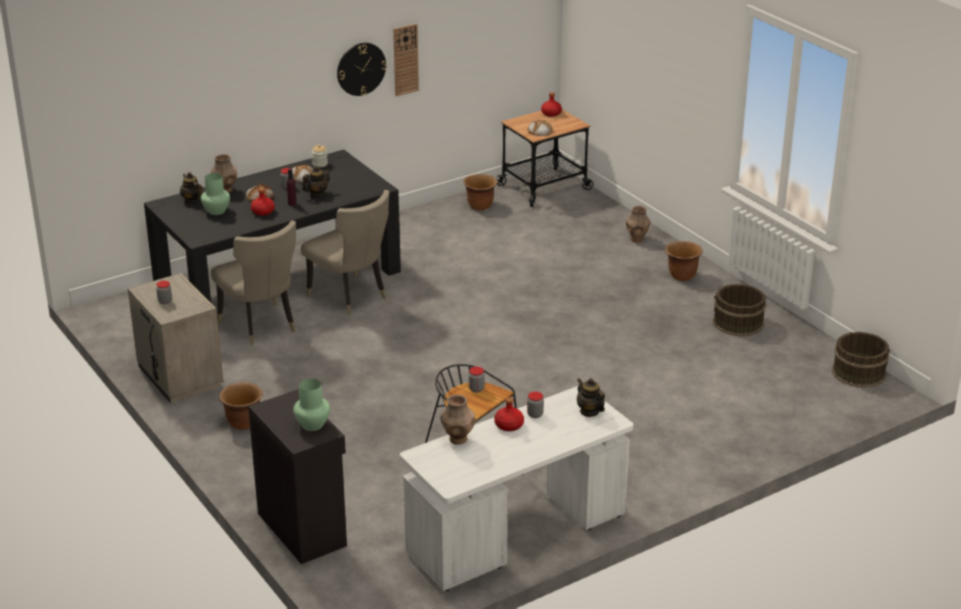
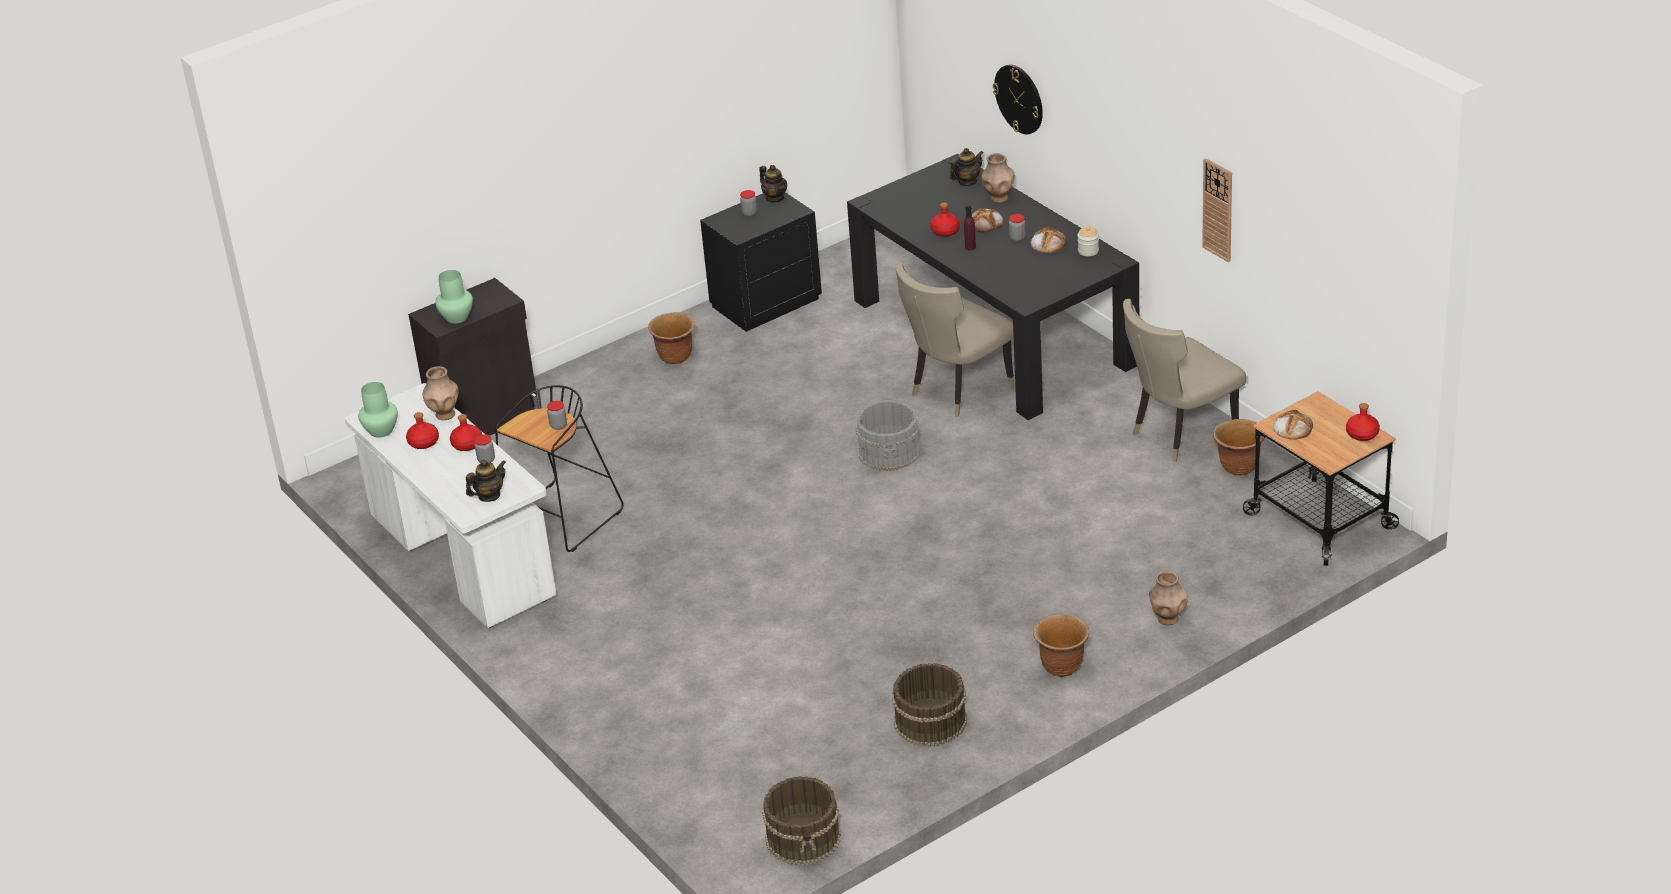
camera: 90 degrees right, 5 degrees up
beige nightstand [128,273,223,404] -> black nightstand [700,192,822,332]
green vase [201,173,230,215] -> green vase moved to [358,382,398,438]
beige chair [211,220,296,346] -> beige chair moved to [1123,299,1246,462]
teapot [302,166,331,197] -> teapot moved to [759,165,787,202]
wall clock [337,43,387,96] -> wall clock moved to [993,65,1043,134]
none -> red bottle [406,412,439,449]
none -> grey bucket [856,400,921,471]

